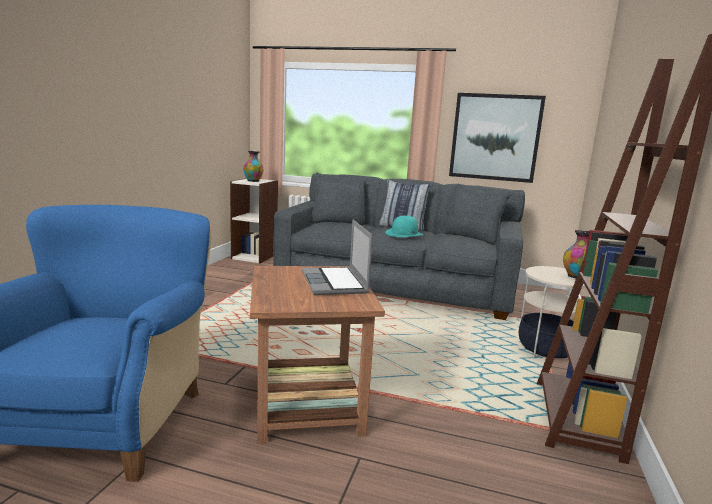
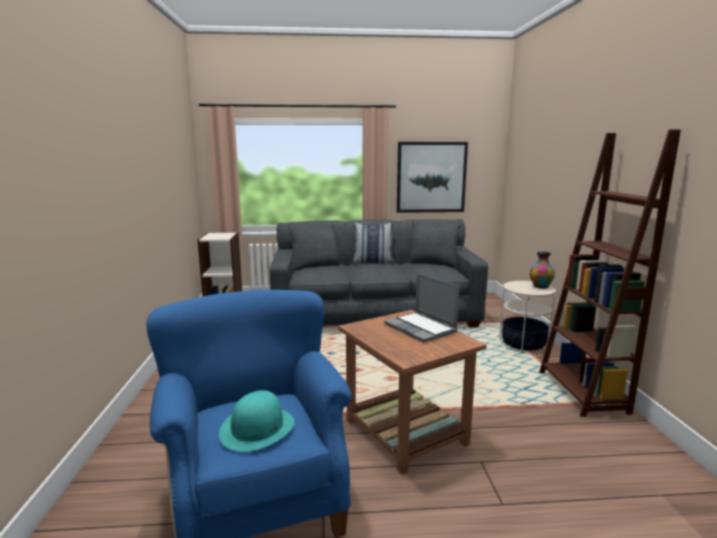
camera: 20 degrees left, 0 degrees up
vase [243,151,263,182] -> none
turquoise hat [385,216,424,237] -> turquoise hat moved to [219,390,295,452]

